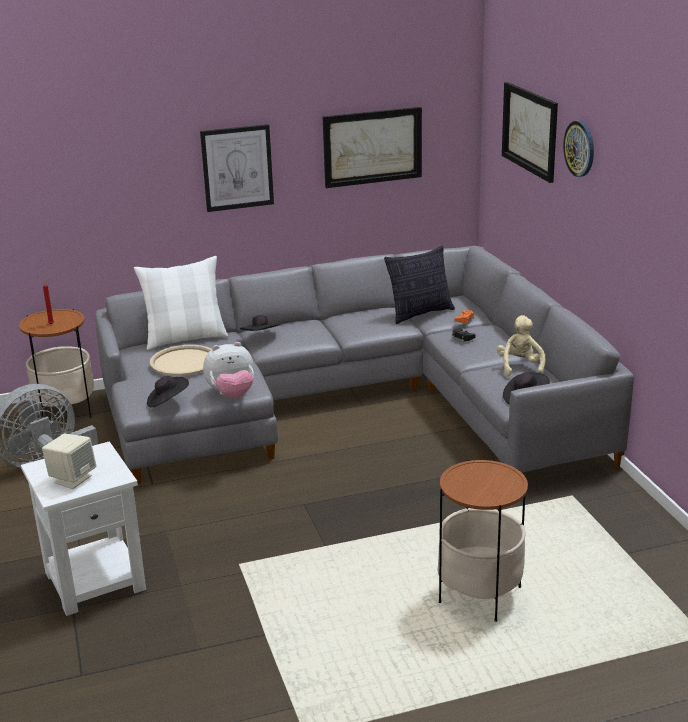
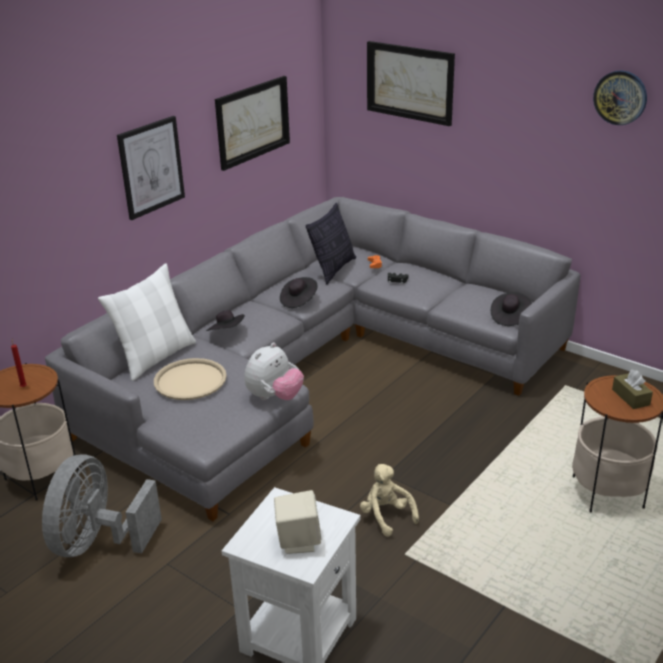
camera: 35 degrees left, 5 degrees up
black hat [147,376,189,407] -> black hat moved to [280,277,318,308]
beige plush toy [497,315,545,376] -> beige plush toy moved to [360,464,419,537]
wall clock [563,121,594,177] -> wall clock moved to [593,70,647,125]
none -> brown tissue box [612,369,653,409]

